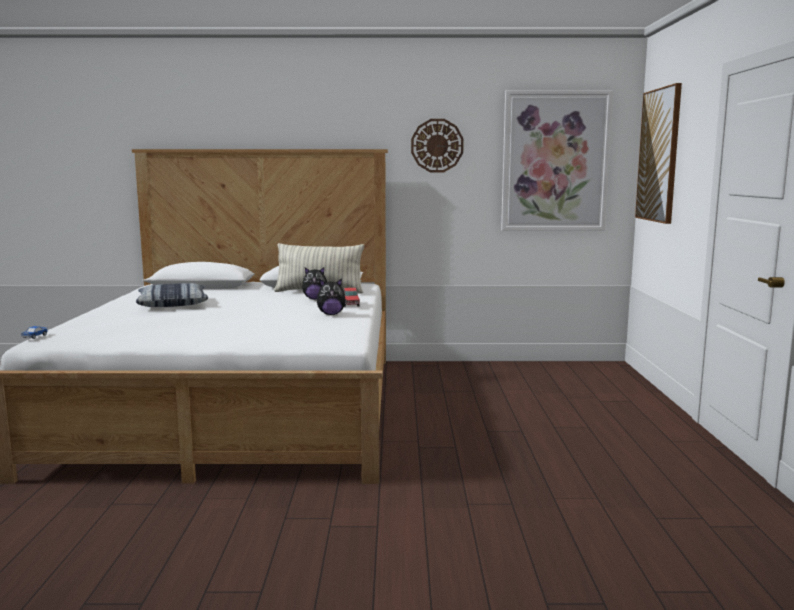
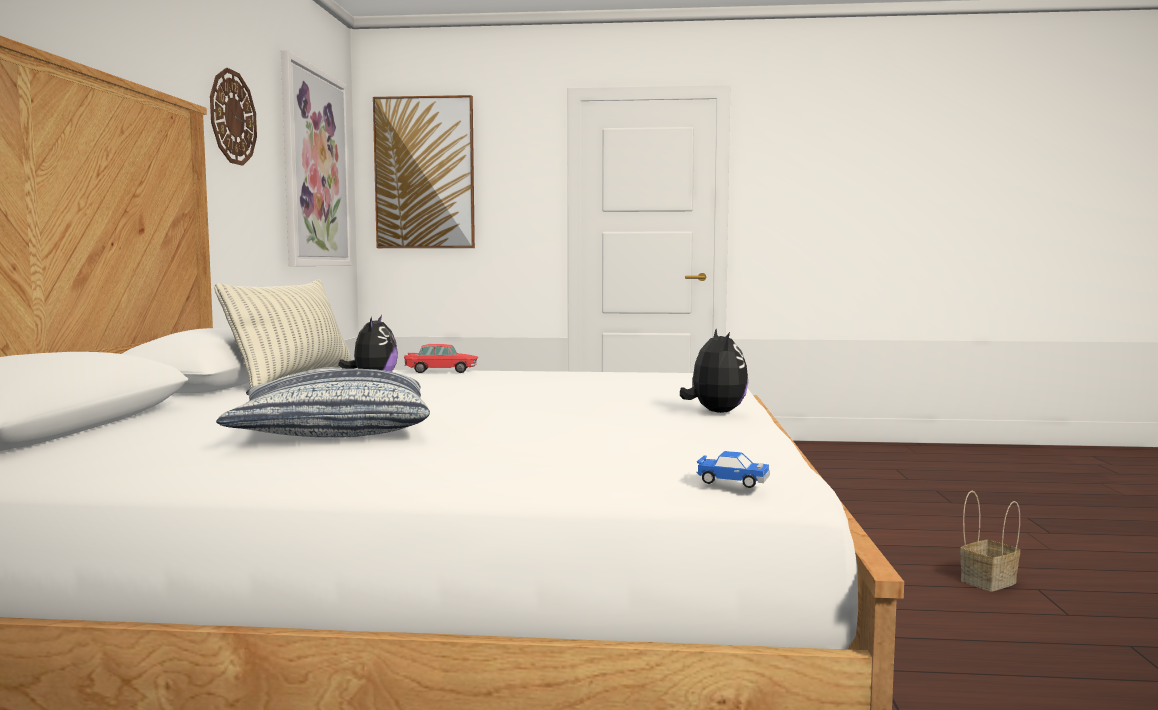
camera: 85 degrees left, 5 degrees down
plush toy [317,278,347,315] -> plush toy moved to [680,328,748,413]
none -> basket [960,491,1020,592]

